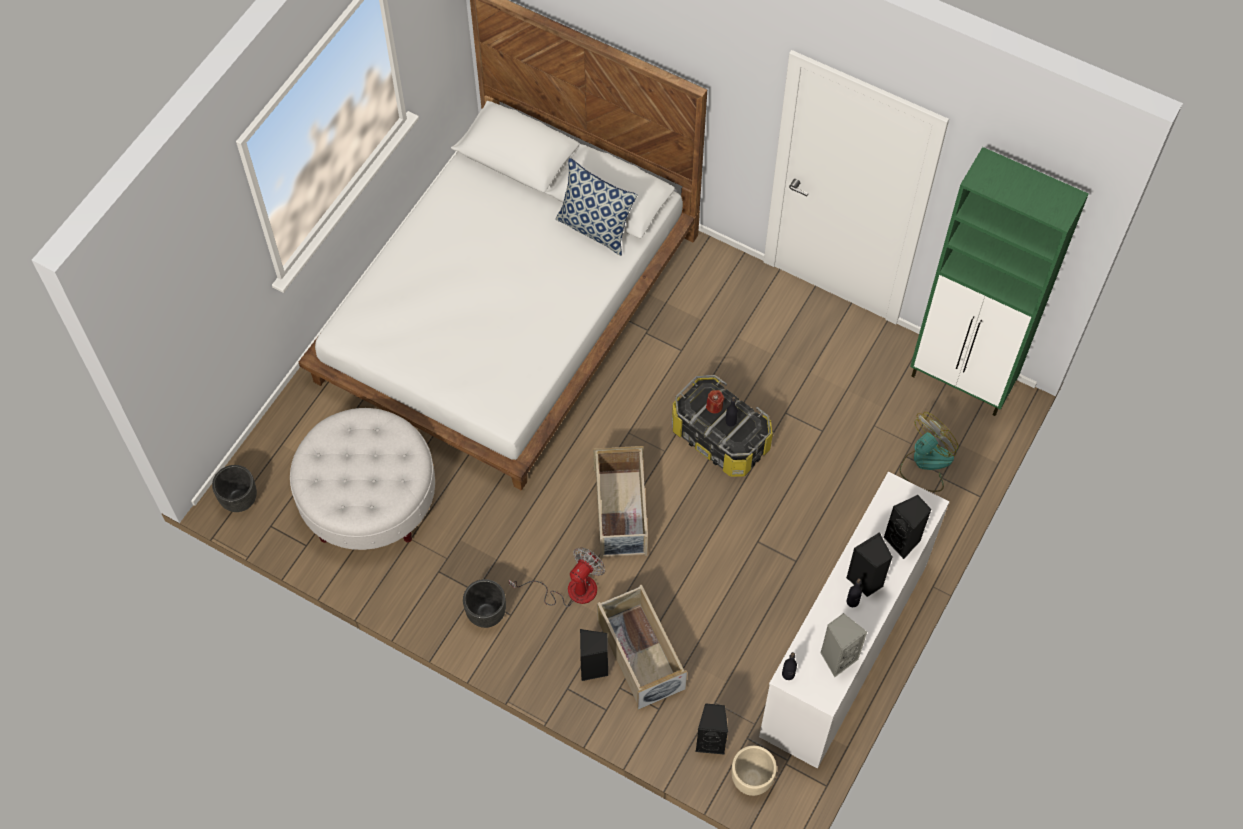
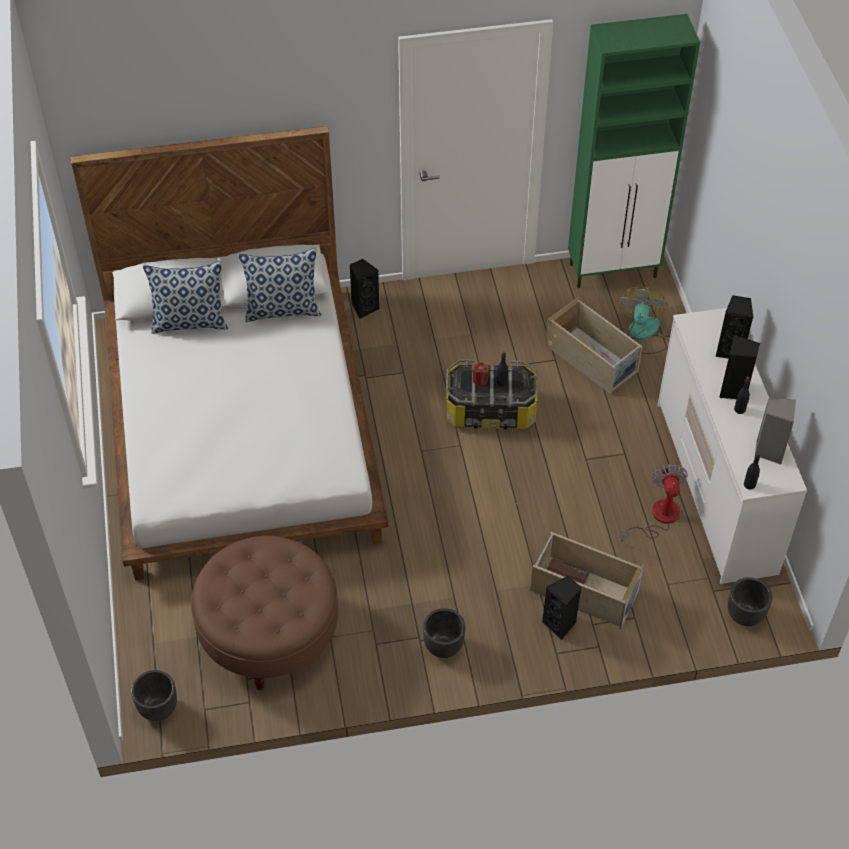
camera: 40 degrees left, 10 degrees down
white ottoman [290,408,435,550] -> brown ottoman [191,535,338,690]
fan [509,547,605,607] -> fan moved to [620,464,688,542]
beige storage box [593,446,648,558] -> beige storage box moved to [545,297,643,394]
black speaker [695,703,728,755] -> black speaker moved to [350,259,380,319]
beige planter [732,746,777,796] -> black planter [728,577,772,626]
none -> pillow [143,261,228,334]

